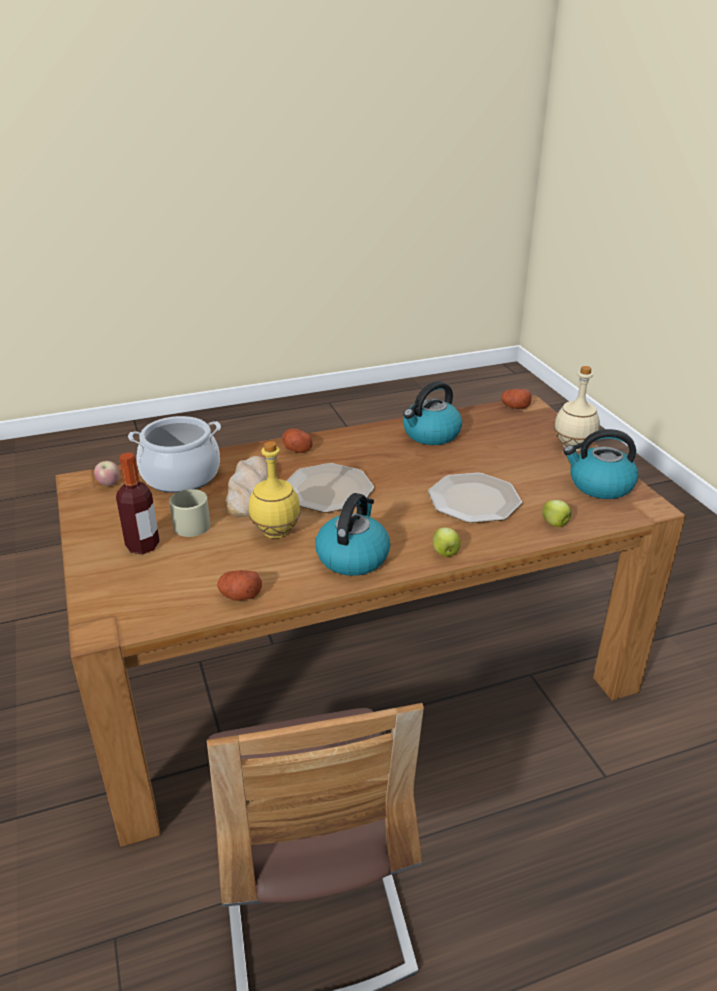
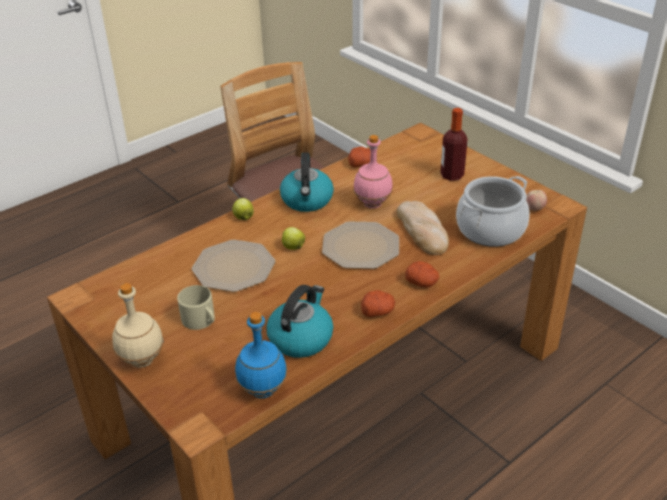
camera: 160 degrees right, 5 degrees up
beige mug [169,489,210,537] -> beige mug moved to [177,285,215,330]
yellow bottle [249,441,301,538] -> pink bottle [353,135,393,208]
potato [501,389,532,409] -> potato moved to [361,290,395,317]
apple [542,500,571,527] -> apple moved to [282,227,305,250]
kettle [563,429,638,499] -> none
none -> blue bottle [235,312,287,398]

